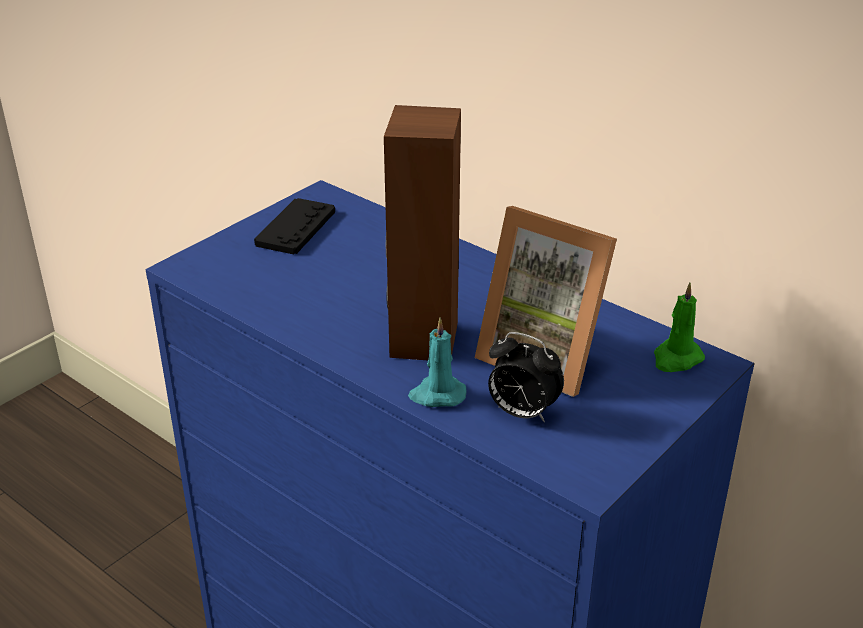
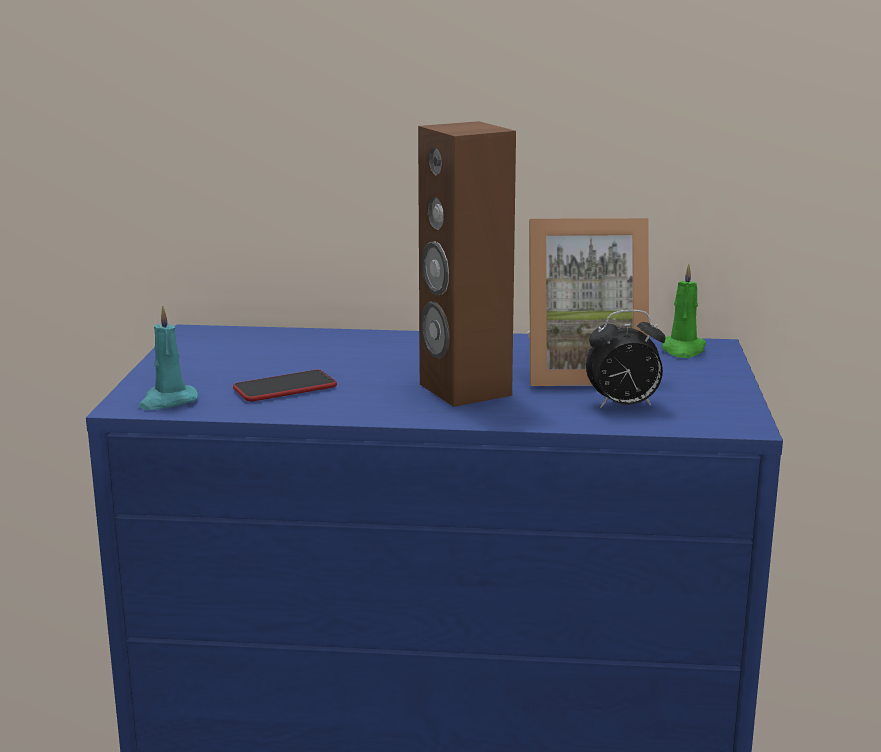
camera: 35 degrees left, 15 degrees down
black game controller [254,198,335,254] -> none
turquoise candle [408,318,467,407] -> turquoise candle moved to [138,305,199,410]
none -> phone [233,370,337,401]

